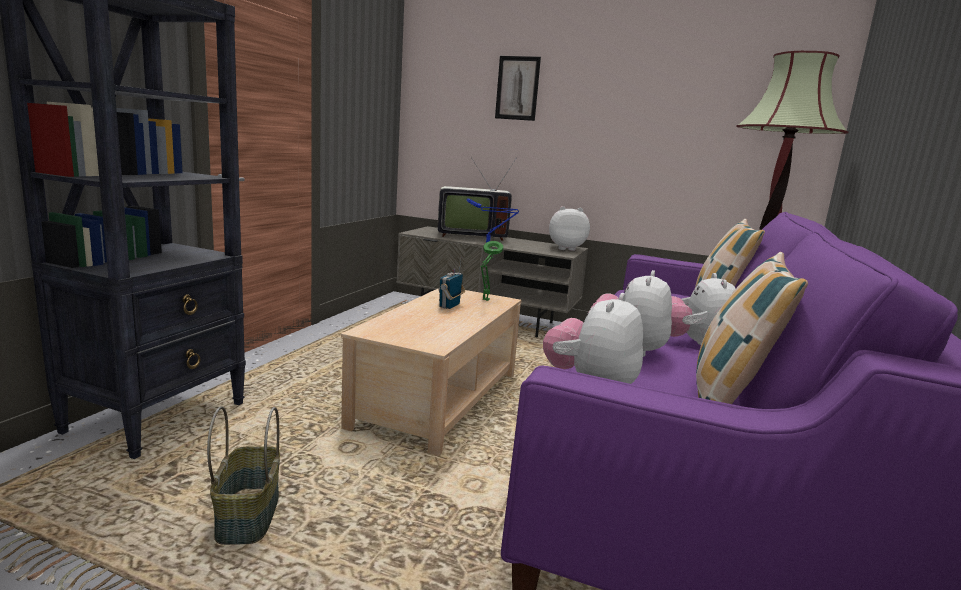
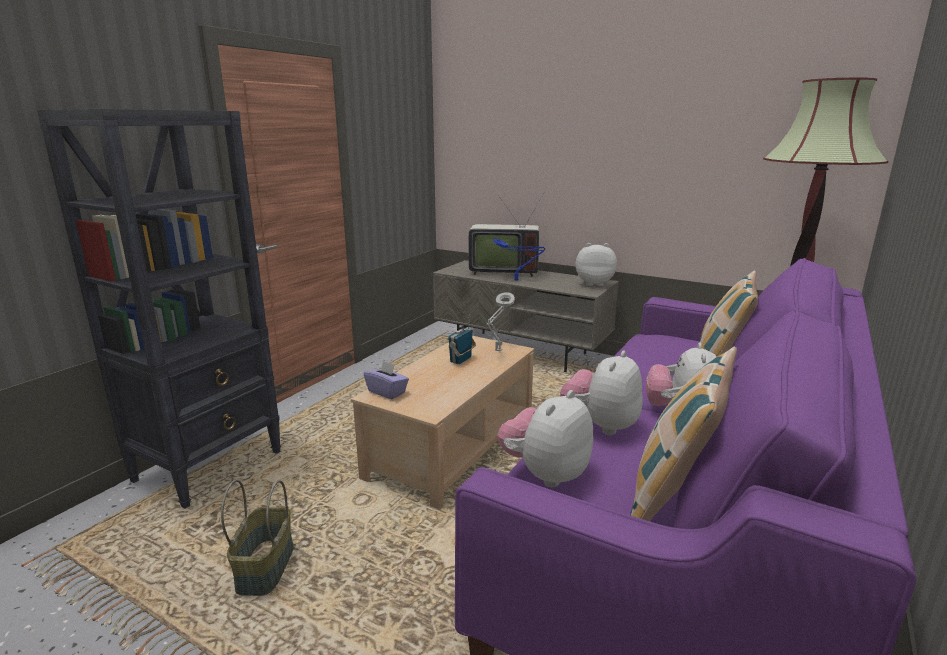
camera: 10 degrees right, 5 degrees up
green table lamp [480,241,503,301] -> grey table lamp [486,292,515,351]
picture [495,56,541,121] -> none
none -> purple tissue box [364,361,409,399]

